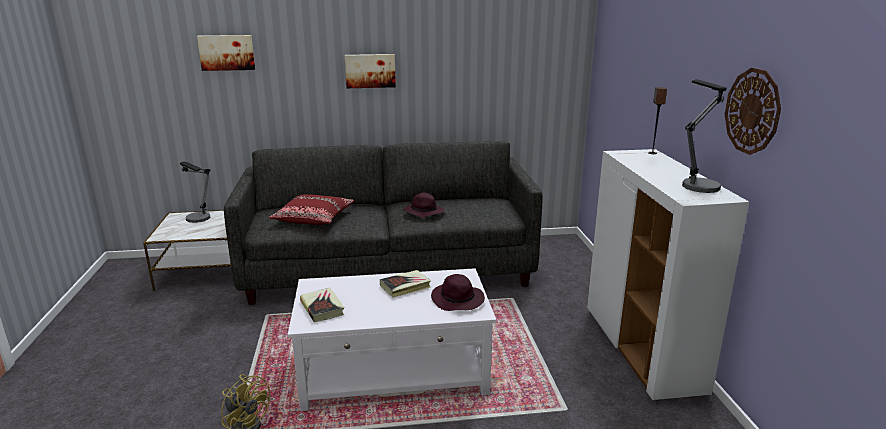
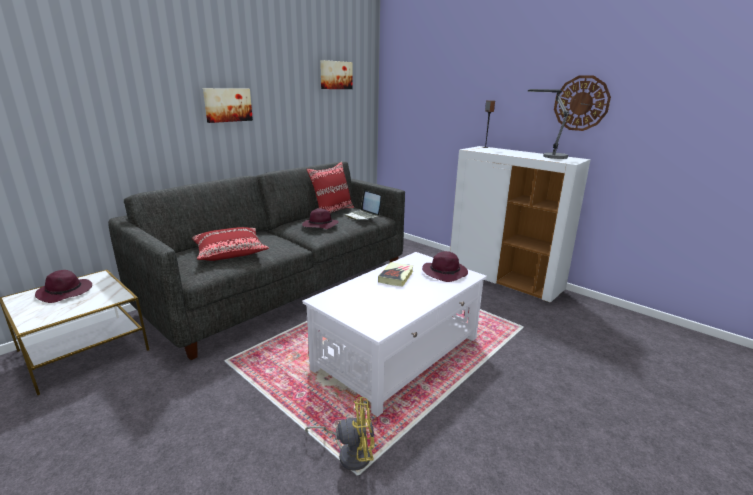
camera: 40 degrees left, 0 degrees up
table lamp [180,161,210,223] -> purple hat [35,270,92,303]
picture [197,35,255,71] -> picture moved to [320,60,352,89]
book [300,288,344,322] -> none
none -> red pillow [307,162,354,213]
none -> laptop [345,190,381,220]

